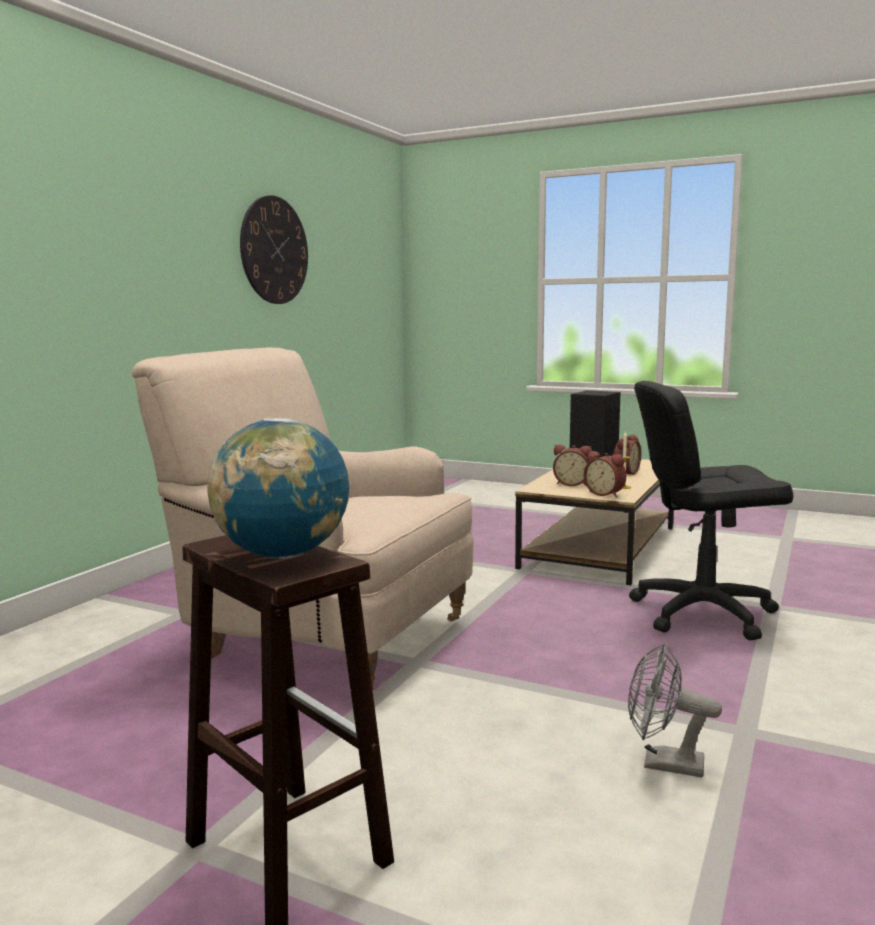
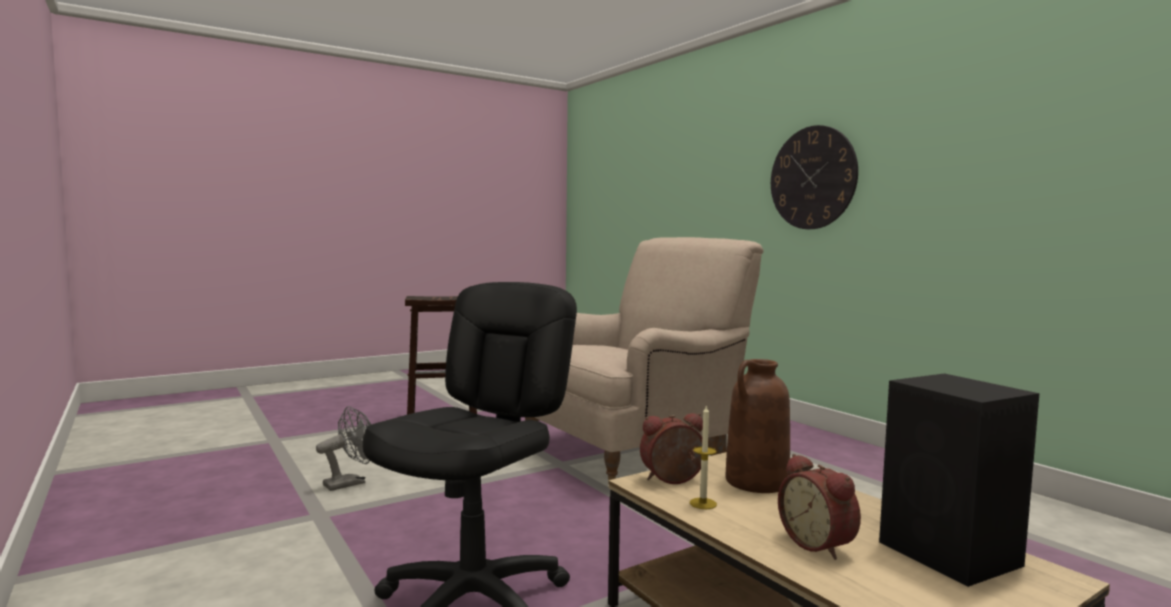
camera: 120 degrees right, 5 degrees down
globe [207,418,349,559] -> none
wall clock [240,195,308,304] -> wall clock moved to [771,125,858,229]
alarm clock [553,444,592,486] -> brown vase [726,359,790,493]

